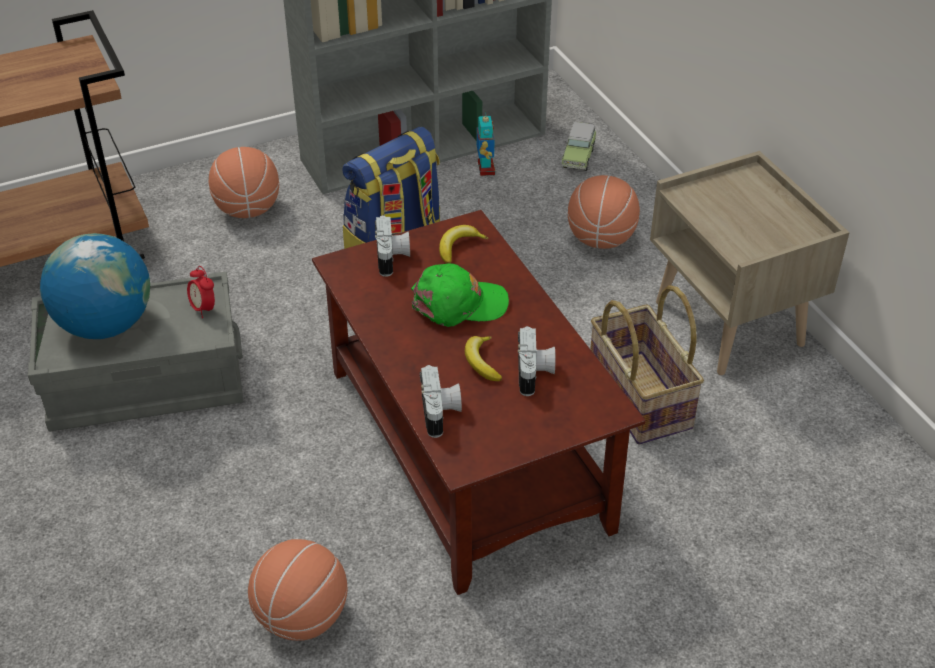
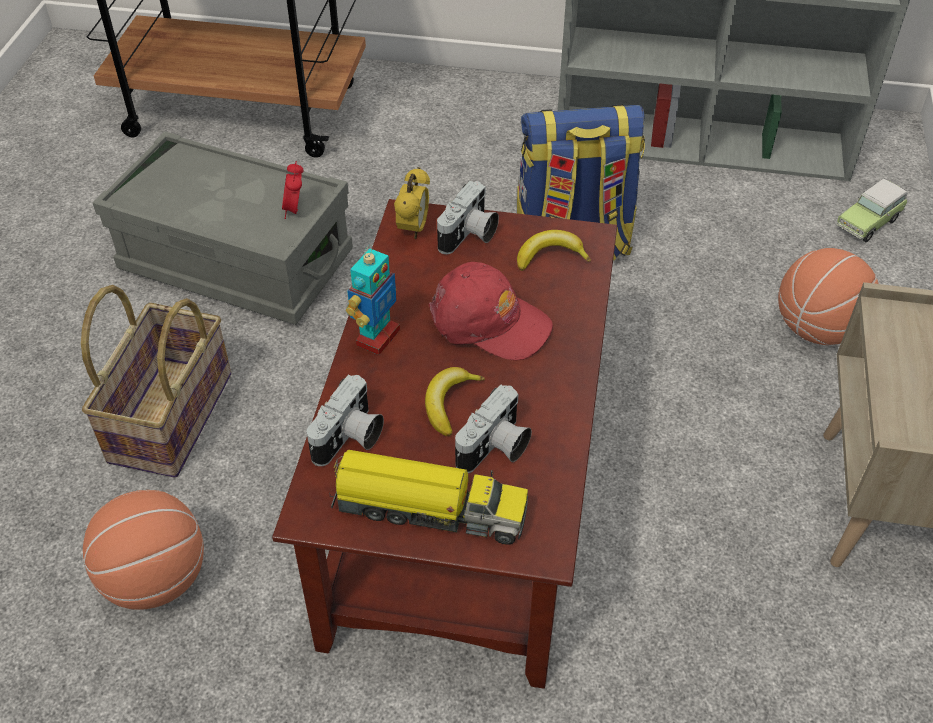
camera: 35 degrees right, 5 degrees up
globe [40,233,150,339] -> none
basketball [209,147,279,218] -> none
green cap [411,264,509,327] -> red cap [429,262,553,360]
toy robot [476,115,495,176] -> toy robot moved to [346,245,400,355]
basket [590,285,704,445] -> basket moved to [81,285,231,478]
none -> toy truck [329,450,528,545]
none -> alarm clock [394,167,430,239]

